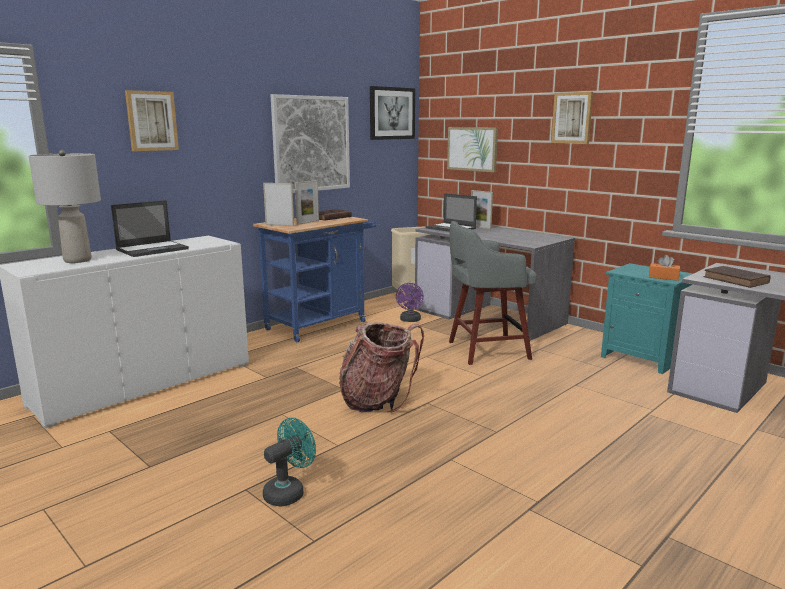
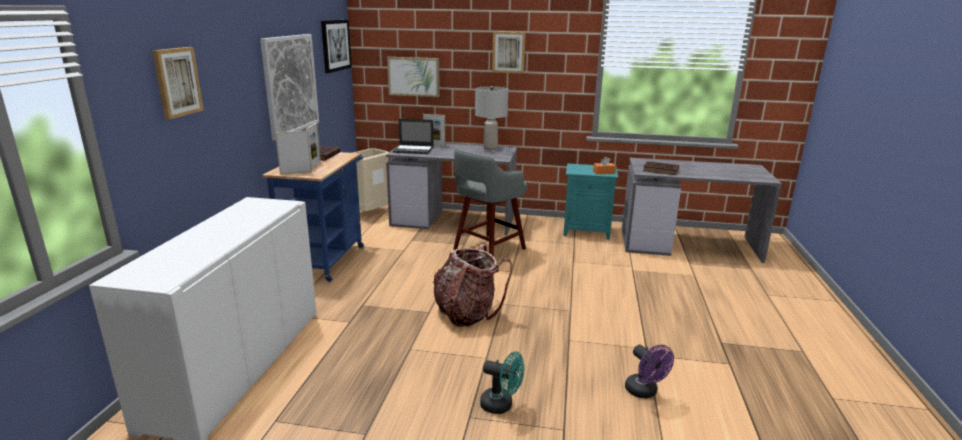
camera: 35 degrees left, 5 degrees up
grey table lamp [29,150,101,263] -> grey table lamp moved to [475,86,508,150]
laptop [111,200,189,257] -> none
turquoise fan [263,418,316,506] -> turquoise fan turned 105 degrees clockwise [480,351,524,414]
purple fan [396,283,424,322] -> purple fan moved to [625,345,674,398]

